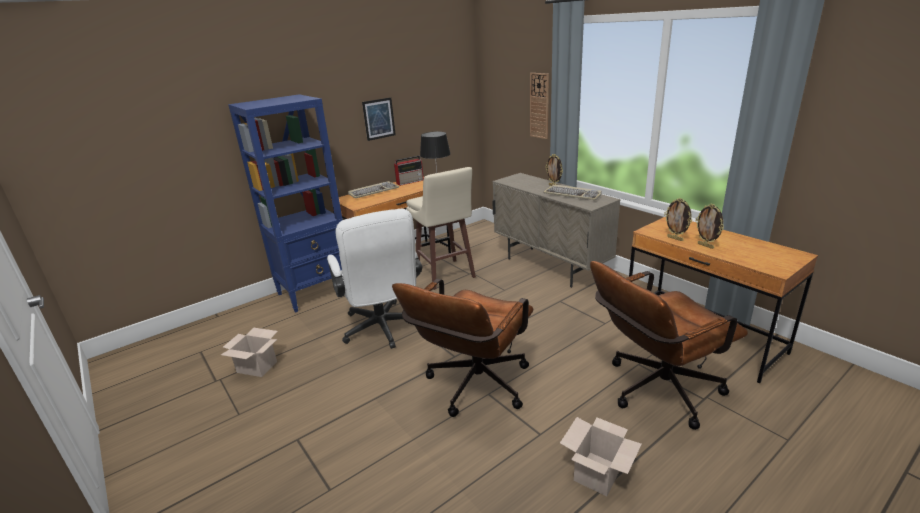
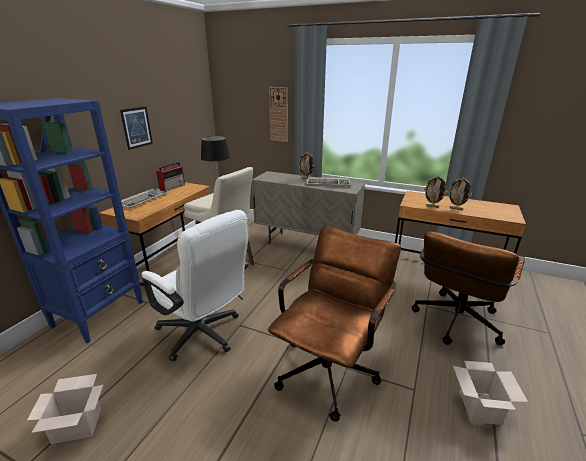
camera: 30 degrees left, 0 degrees up
brown office chair [392,279,533,417] -> brown office chair turned 150 degrees counterclockwise [268,226,401,422]

